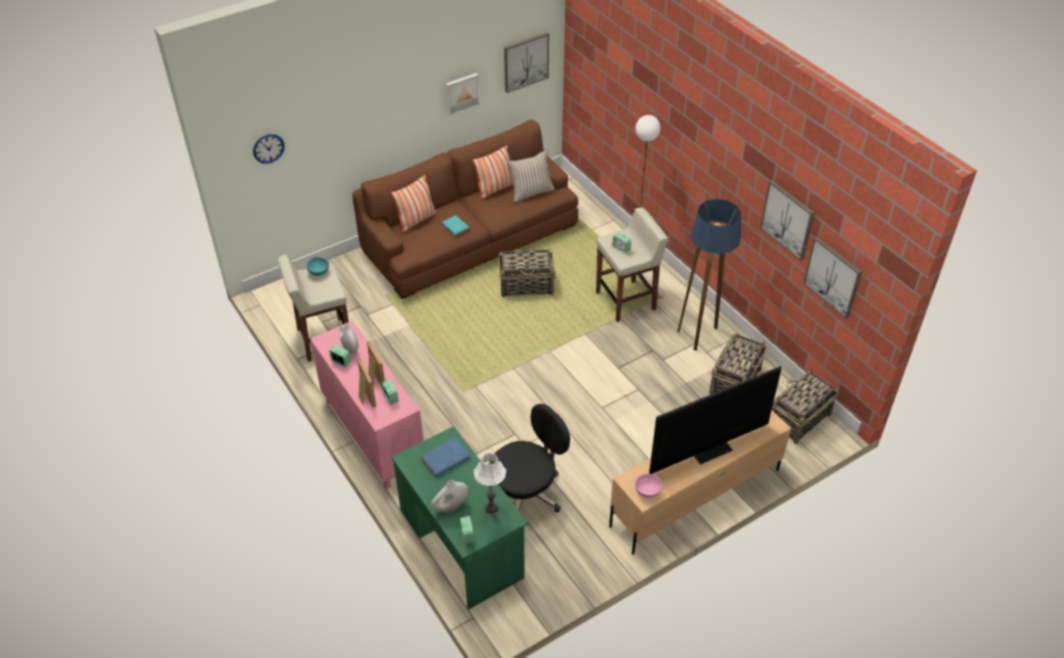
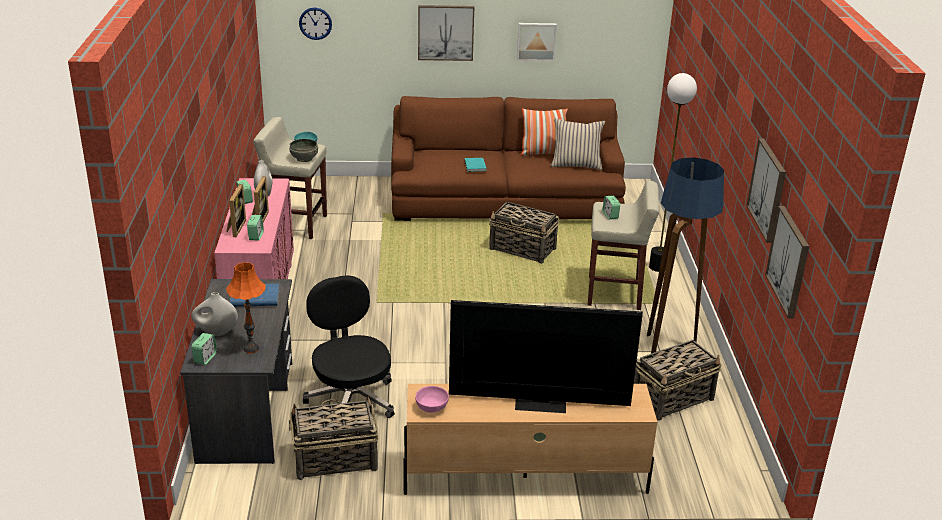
camera: 30 degrees right, 15 degrees down
pillow [391,175,437,233] -> none
green desk [391,426,528,610] -> grey desk [180,279,292,464]
white table lamp [474,452,506,514] -> orange table lamp [226,262,266,353]
black office chair [489,404,570,513] -> black office chair turned 105 degrees counterclockwise [303,276,395,418]
picture [504,33,549,93] -> picture moved to [418,5,474,61]
basket [772,368,839,444] -> basket moved to [289,396,378,480]
none -> grey bowl [289,139,318,162]

